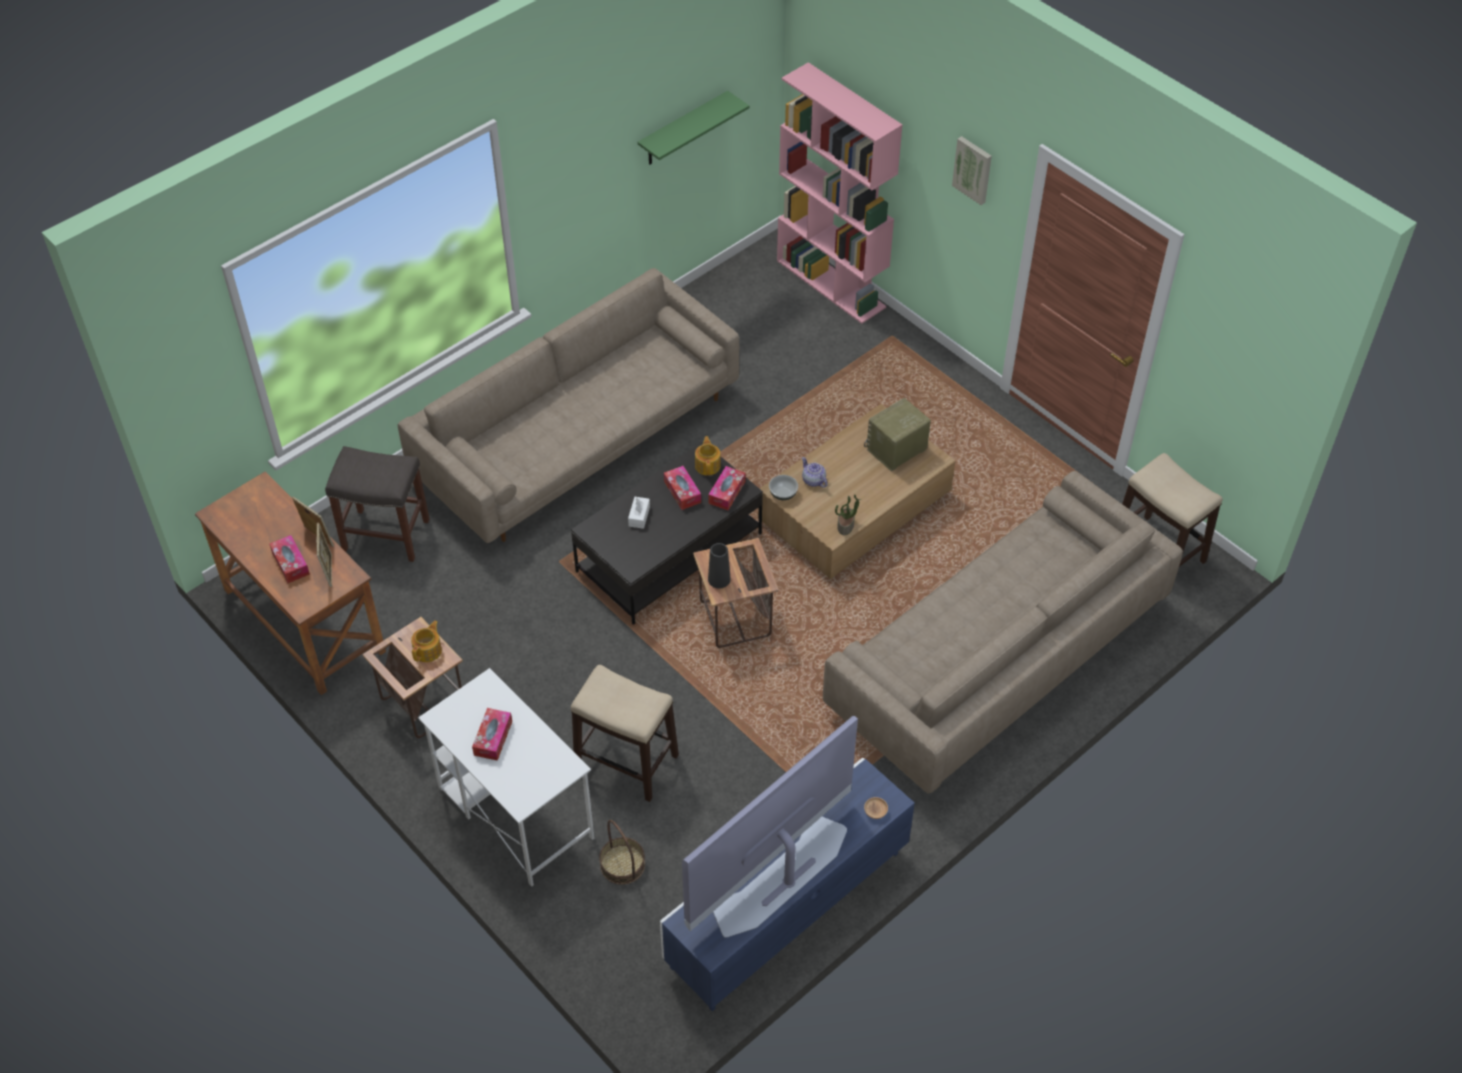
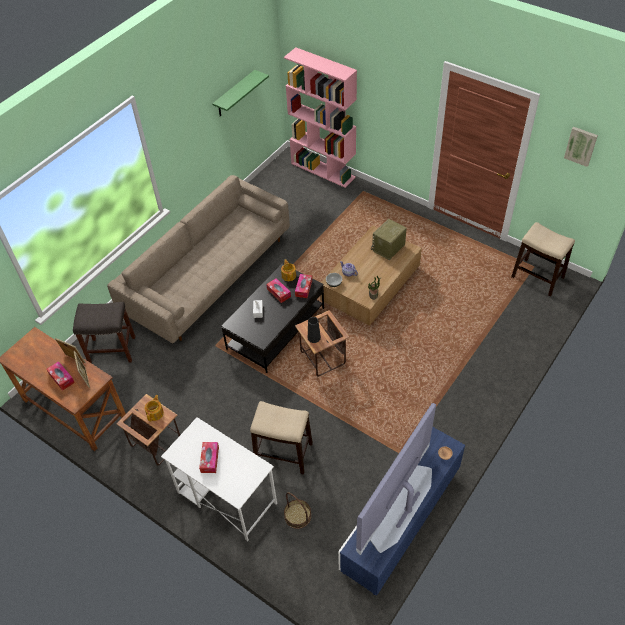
camera: 10 degrees left, 0 degrees up
beige sofa [823,471,1183,794] -> none
picture [952,136,992,205] -> picture moved to [564,127,598,167]

